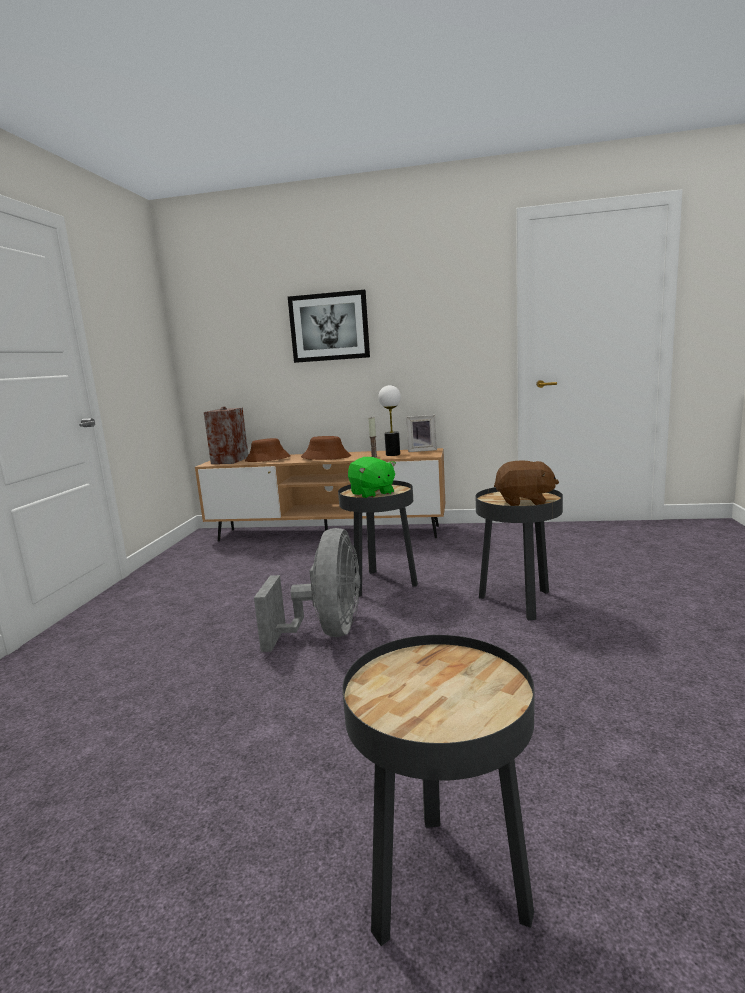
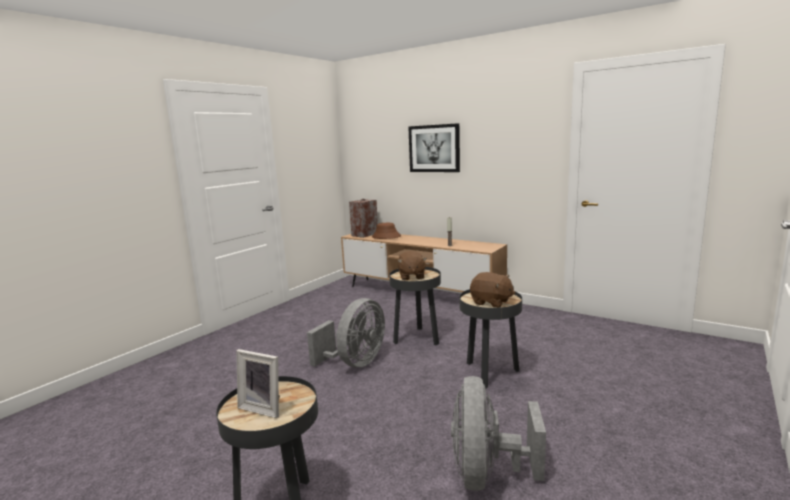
camera: 25 degrees right, 0 degrees up
brown hat [301,436,351,460] -> none
green plush toy [348,457,396,498] -> brown plush toy [398,251,427,280]
table lamp [378,385,401,456] -> none
picture frame [406,415,437,452] -> picture frame moved to [236,349,280,418]
none -> grey fan [451,376,546,491]

